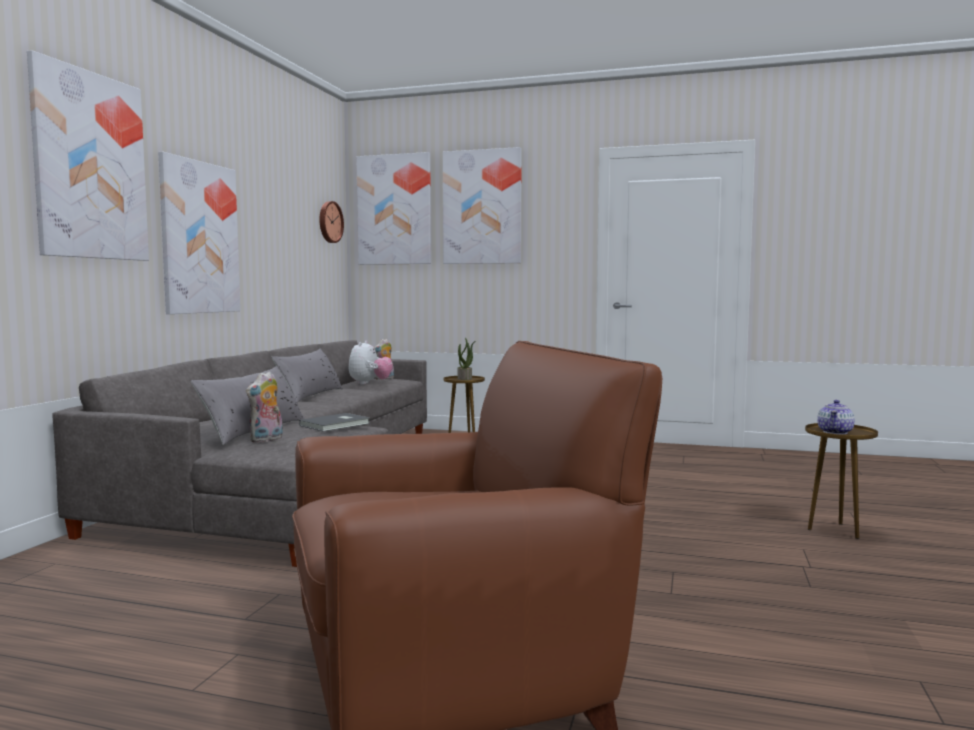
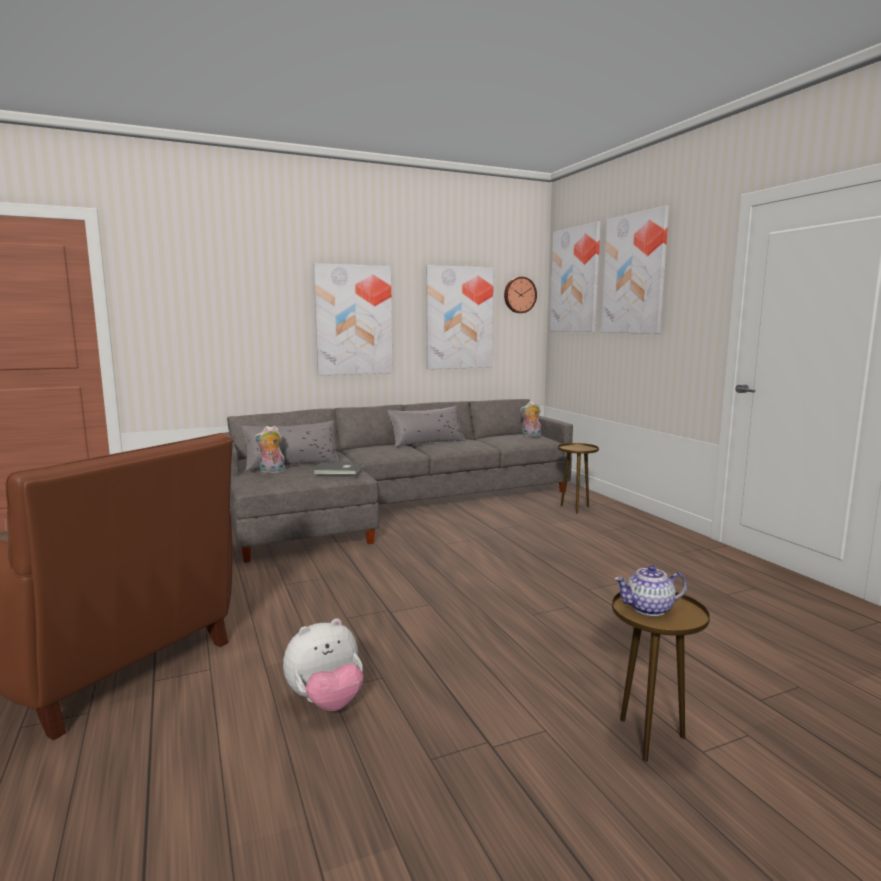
camera: 50 degrees right, 5 degrees up
picture [27,50,149,261] -> picture moved to [426,265,494,369]
plush toy [349,341,393,385] -> plush toy moved to [283,618,364,711]
potted plant [458,338,475,380] -> none

